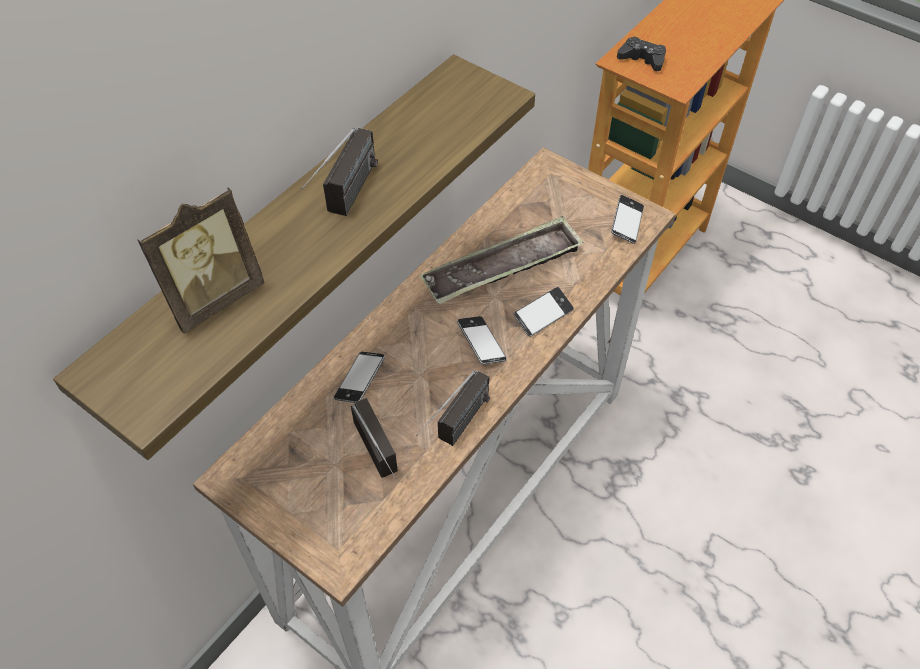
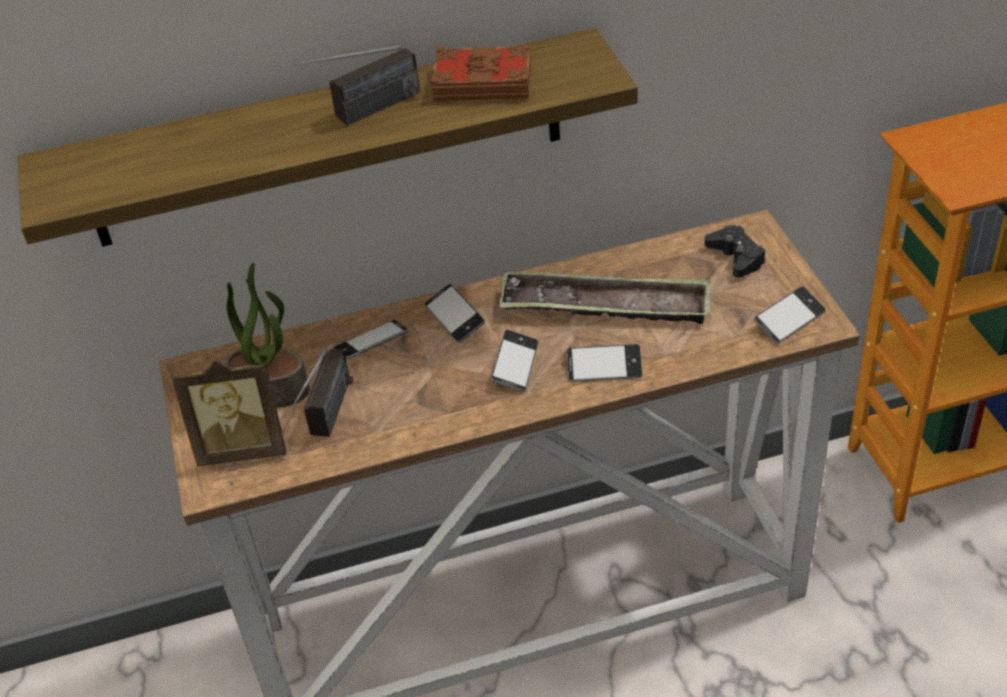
camera: 40 degrees right, 10 degrees down
picture frame [137,187,265,334] -> picture frame moved to [172,360,286,467]
radio [416,371,490,446] -> none
black game controller [617,37,666,71] -> black game controller moved to [705,225,765,278]
none -> potted plant [225,262,310,408]
none -> phone [425,284,485,343]
none -> brown book [430,45,532,101]

